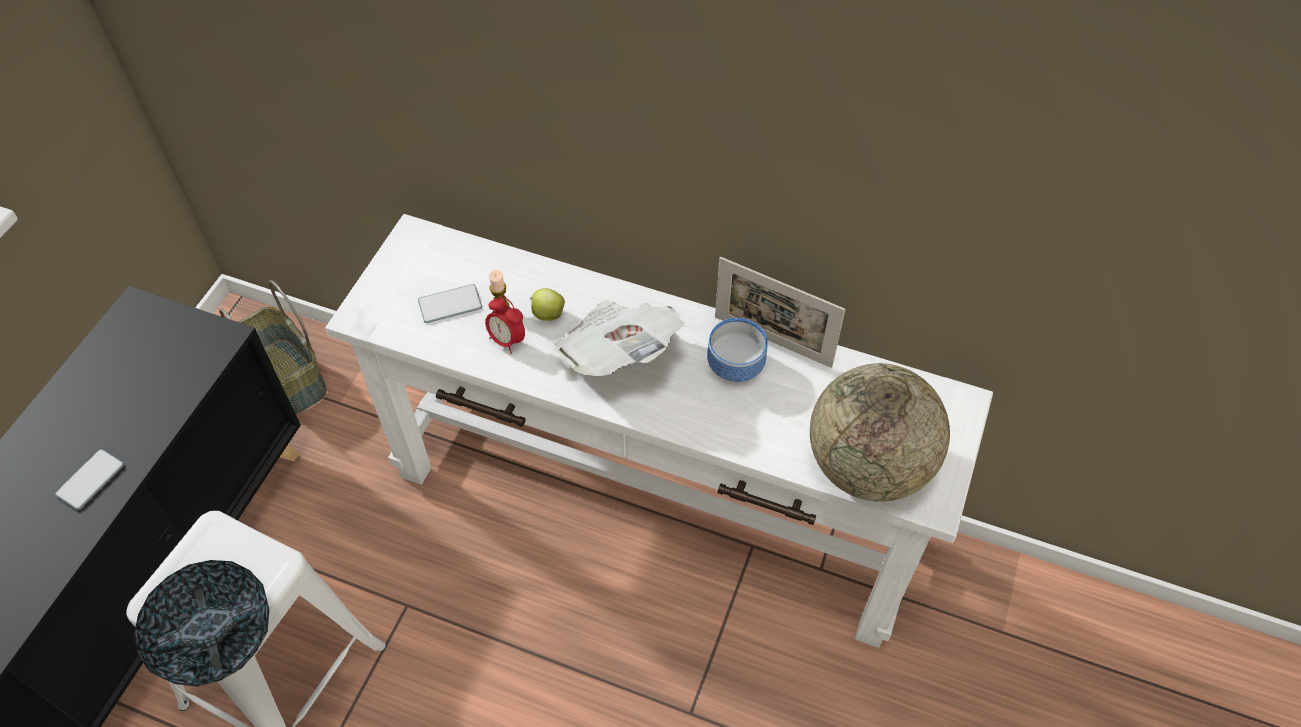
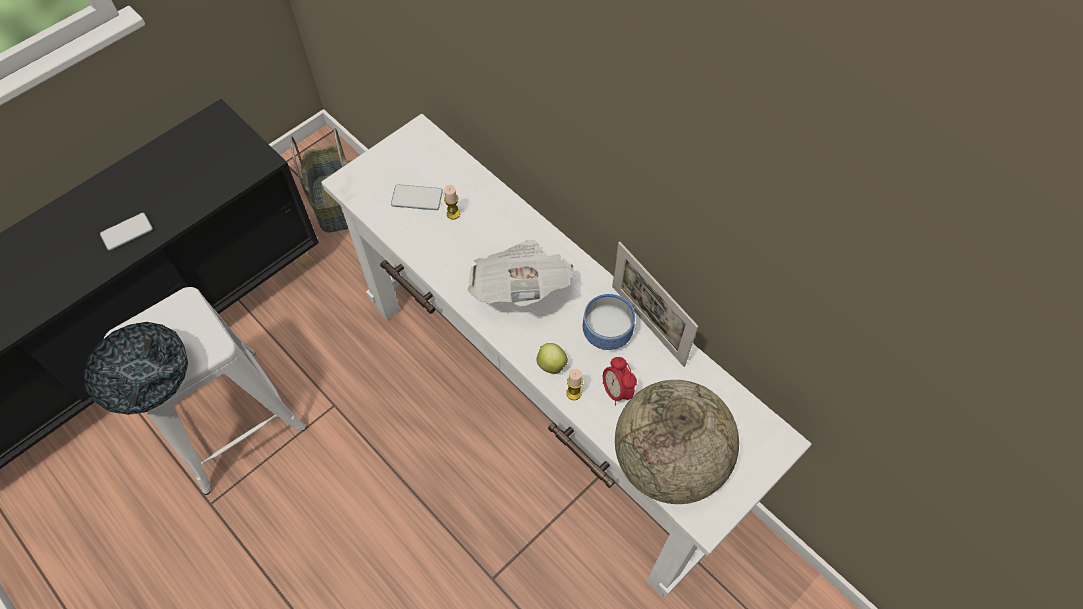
camera: 25 degrees right, 5 degrees up
alarm clock [485,296,525,354] -> alarm clock moved to [603,357,637,406]
apple [530,288,565,321] -> apple moved to [537,343,568,374]
none -> candle [566,369,583,400]

